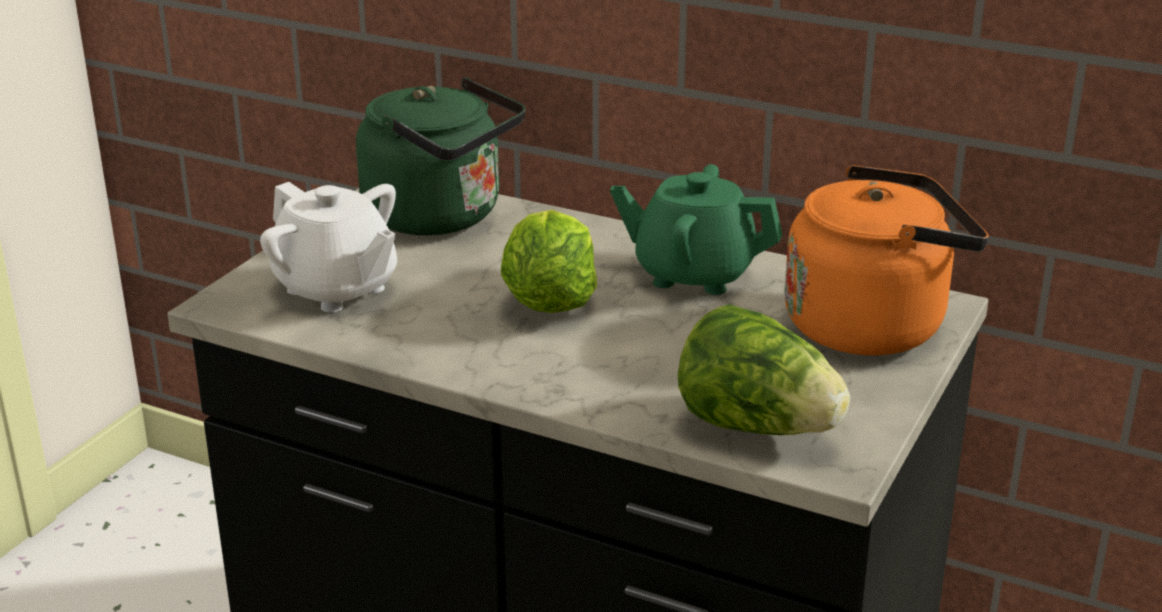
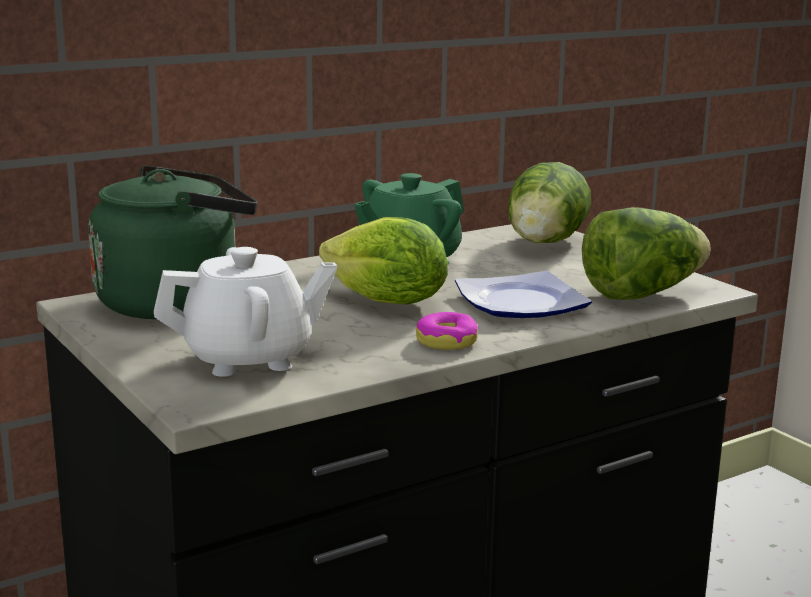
camera: 60 degrees left, 10 degrees down
orange kettle [784,165,989,356] -> lettuce [508,162,591,243]
none -> donut [416,312,478,350]
none -> plate [455,271,592,318]

